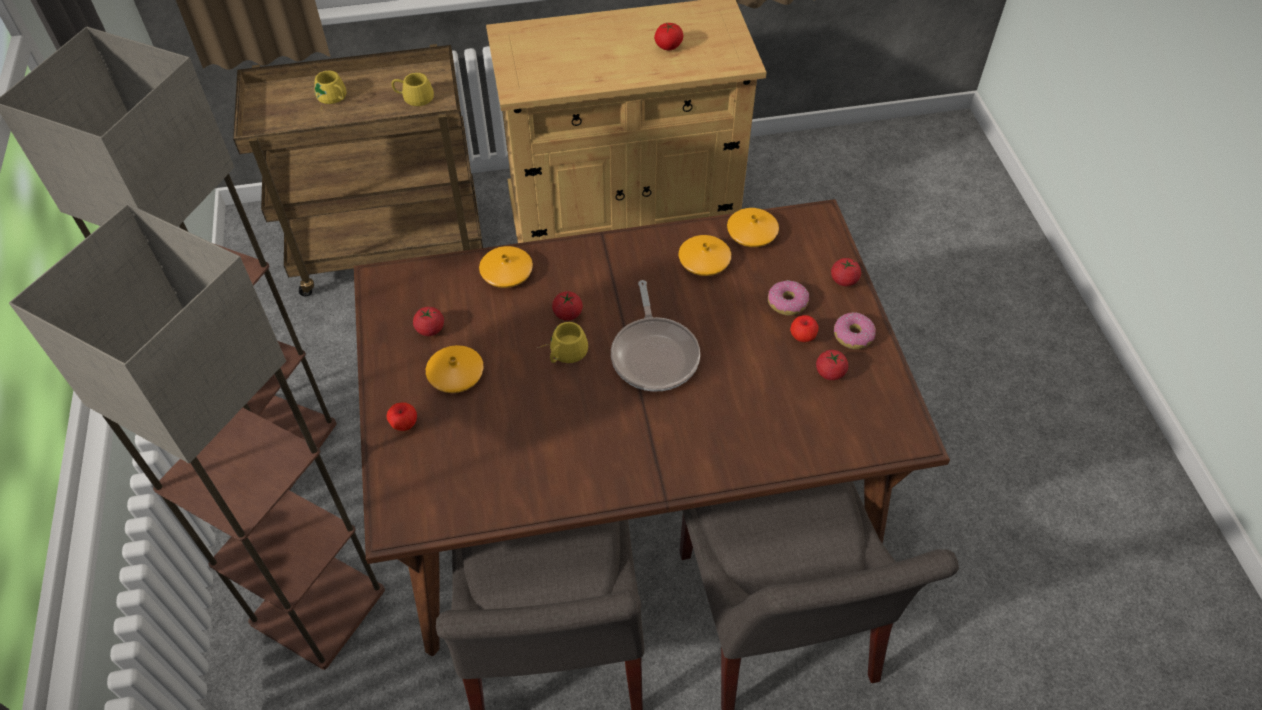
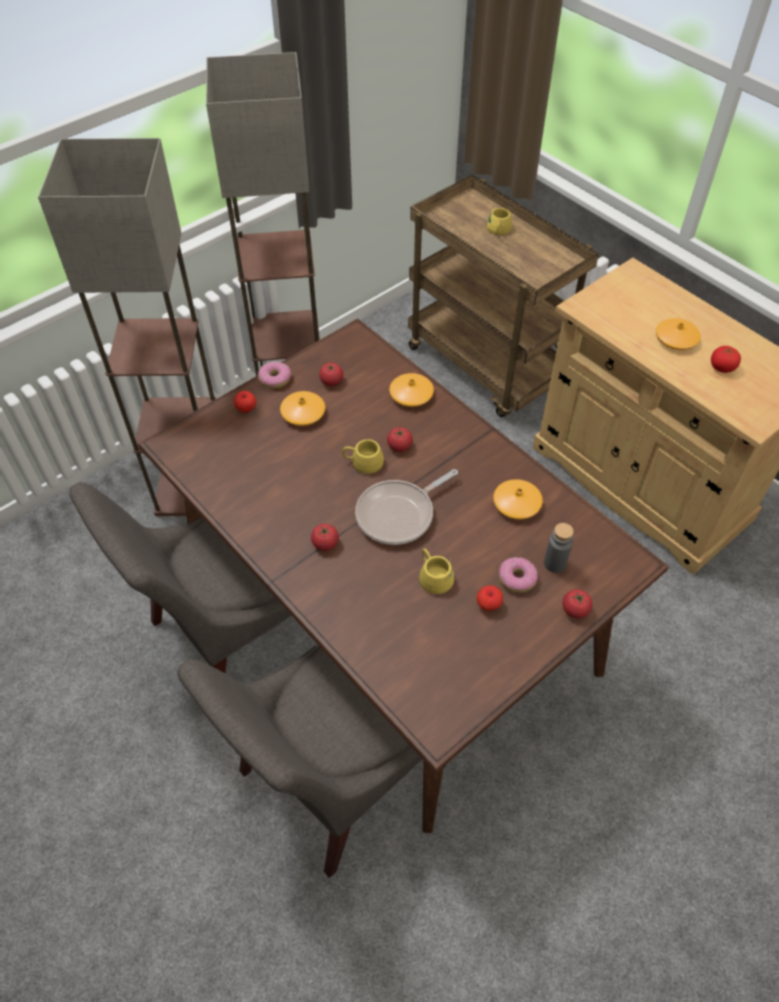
camera: 60 degrees right, 0 degrees up
yellow mug [392,73,434,106] -> yellow mug moved to [419,548,454,594]
orange vase [727,208,779,247] -> orange vase moved to [656,318,701,350]
tomato [816,350,848,380] -> tomato moved to [311,524,339,551]
donut [834,312,876,349] -> donut moved to [258,361,291,388]
none -> grey bottle [544,523,574,573]

